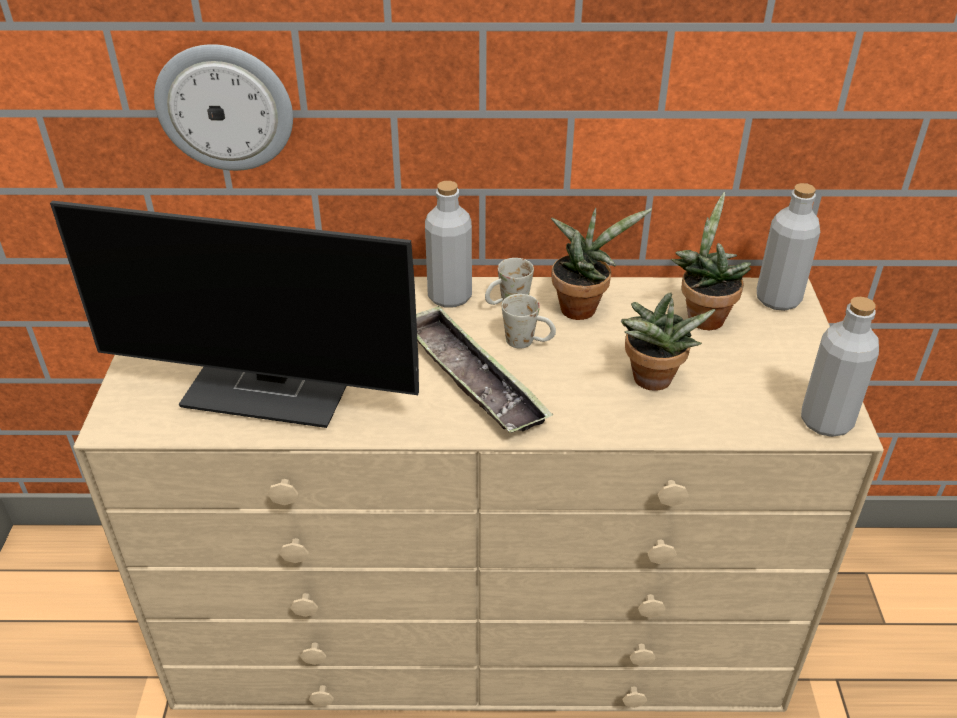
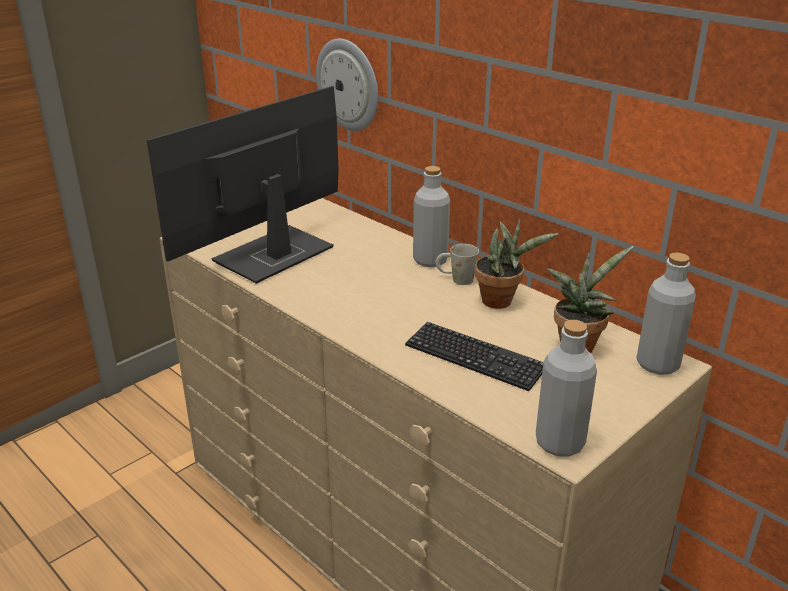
camera: 45 degrees right, 10 degrees down
monitor [50,201,419,428] -> monitor turned 75 degrees clockwise [147,86,339,284]
tray [416,305,553,433] -> none
white mug [502,294,556,349] -> none
potted plant [621,292,716,391] -> keyboard [405,322,543,391]

